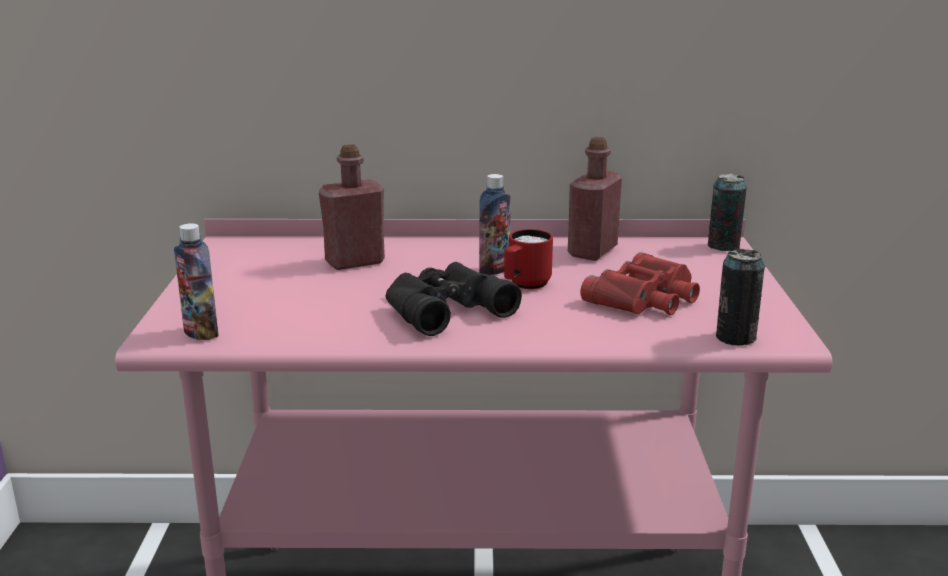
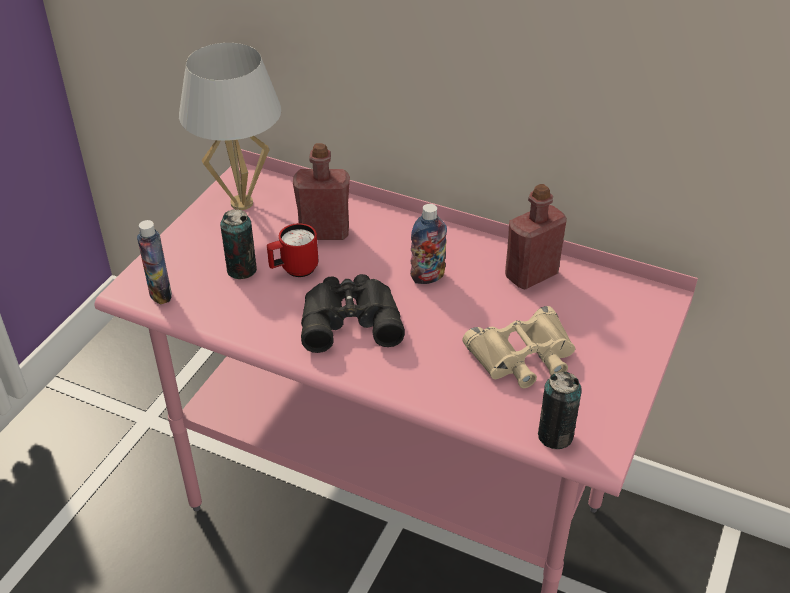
camera: 25 degrees right, 20 degrees up
red mug [504,229,553,289] -> red mug moved to [267,223,318,277]
red binoculars [580,252,700,315] -> beige binoculars [462,306,575,388]
can [708,173,747,251] -> can moved to [220,209,257,279]
none -> white table lamp [179,43,282,210]

